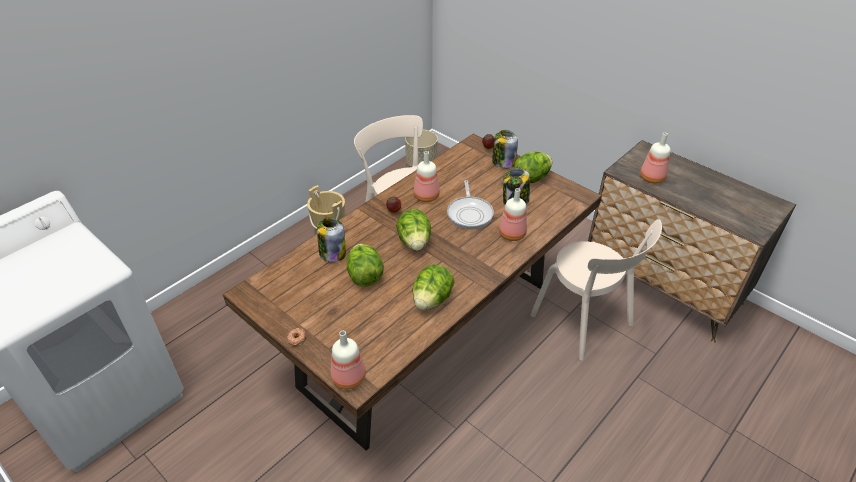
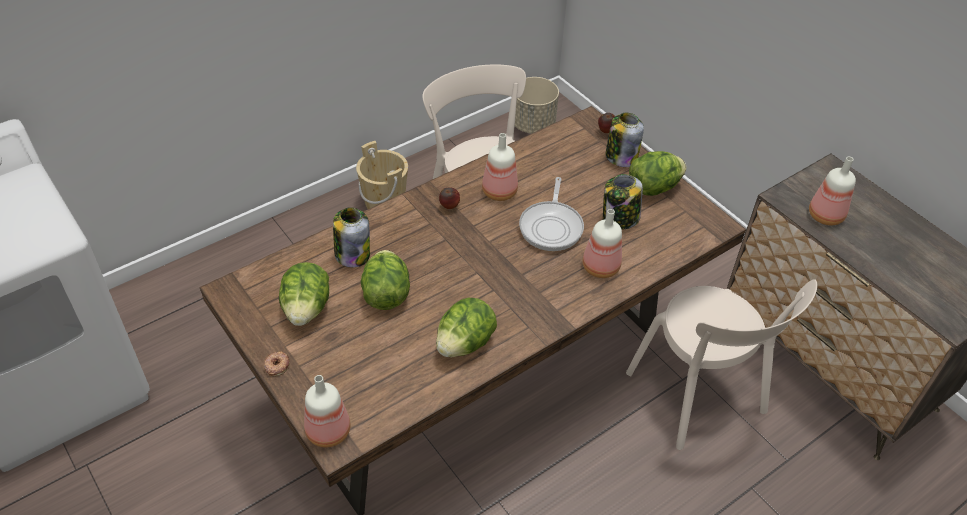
camera: 10 degrees right, 5 degrees up
lettuce [397,209,431,251] -> lettuce moved to [279,262,329,326]

